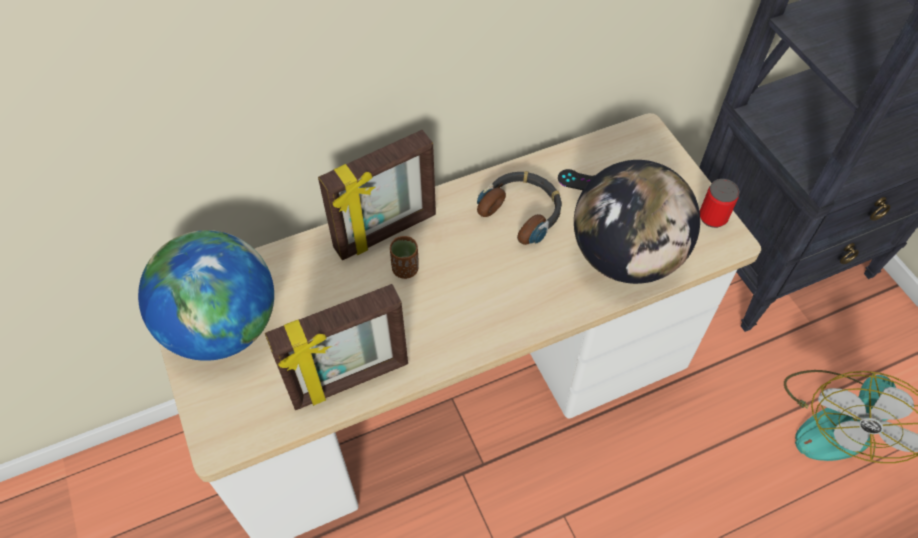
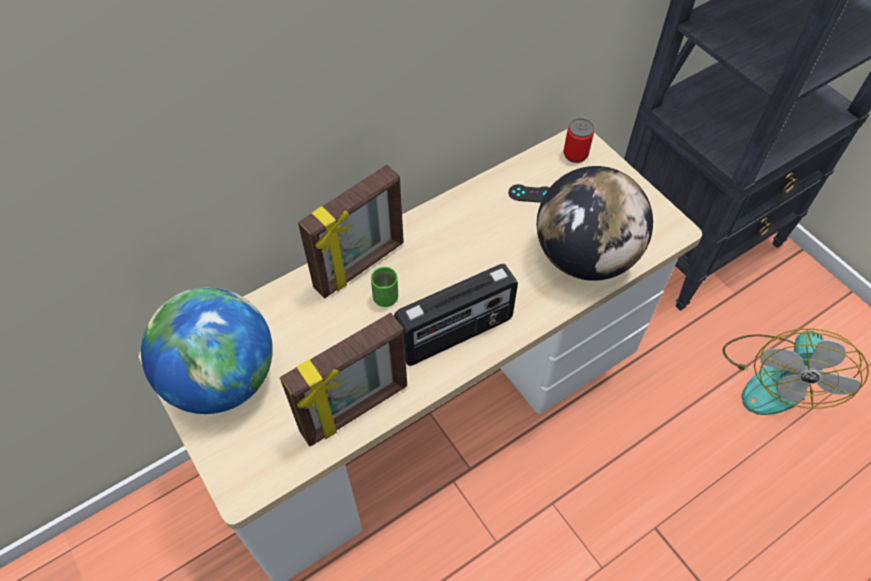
camera: 10 degrees left, 0 degrees up
brown cup [390,236,419,279] -> green cup [371,267,398,307]
headphones [477,171,562,245] -> none
can [700,179,739,228] -> can moved to [563,118,594,163]
none -> radio [394,264,518,366]

